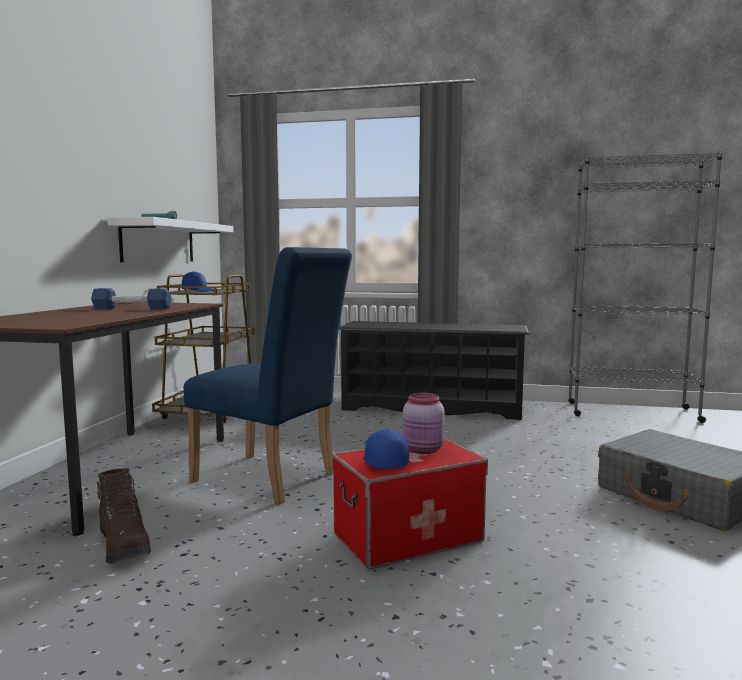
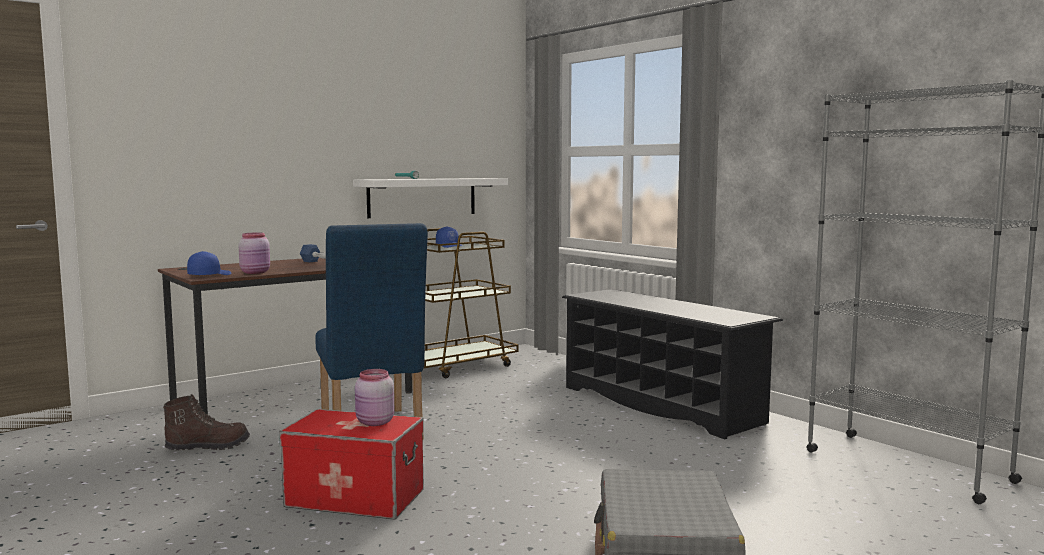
camera: 40 degrees right, 0 degrees up
brown boot [97,468,151,564] -> brown boot turned 120 degrees counterclockwise [163,394,250,450]
blue cap [363,429,409,468] -> blue cap moved to [187,251,231,275]
none -> pink jar [238,233,270,274]

